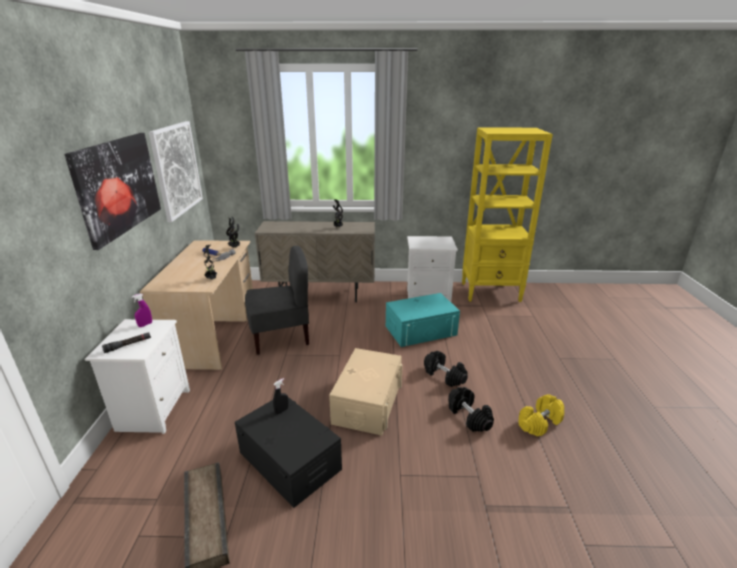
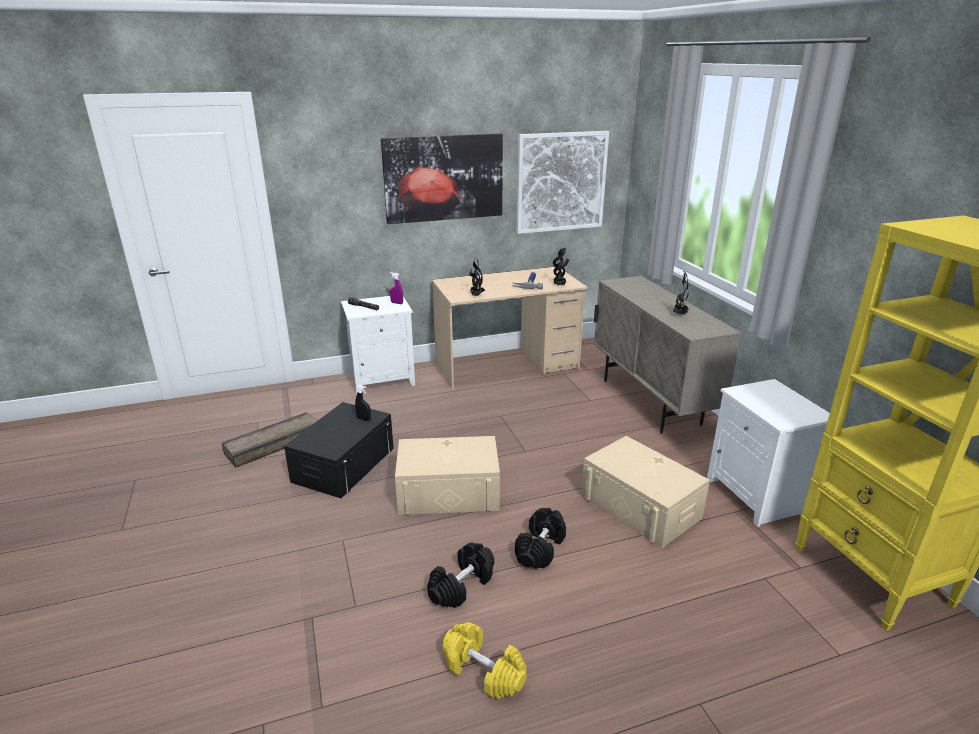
camera: 70 degrees right, 0 degrees up
grey chair [245,246,309,355] -> none
turquoise storage box [386,293,460,347] -> beige storage box [581,436,710,548]

